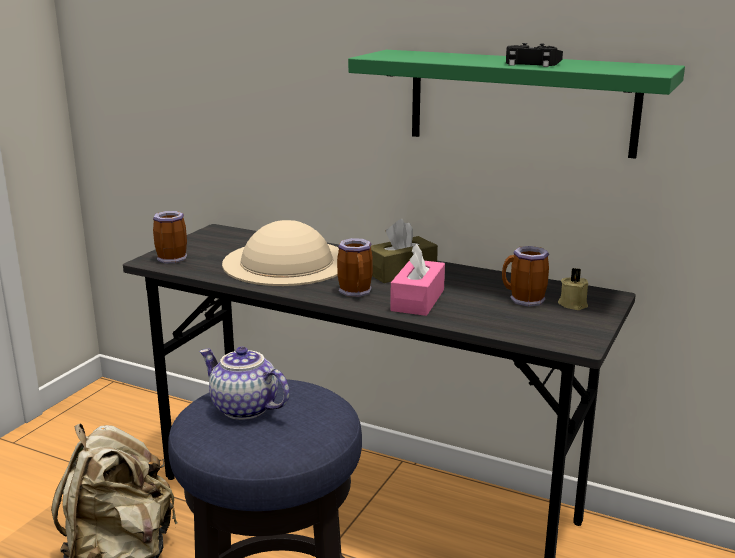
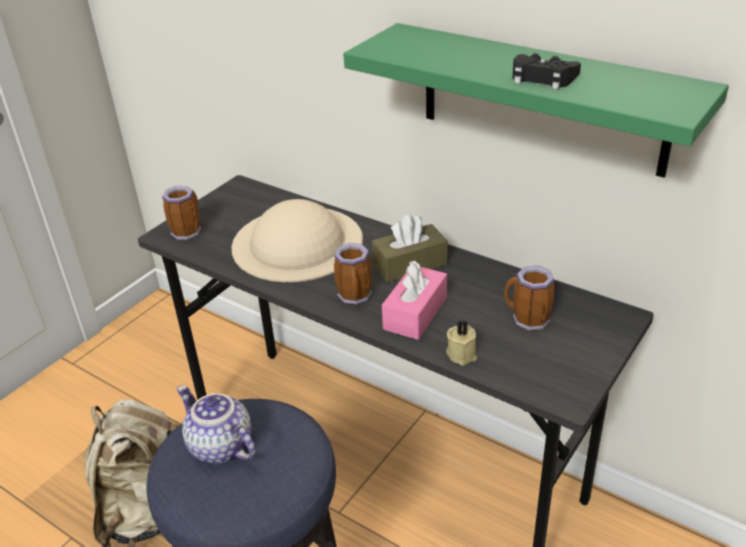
camera: 10 degrees right, 15 degrees up
beige candle [558,268,588,310] -> beige candle moved to [446,320,477,365]

